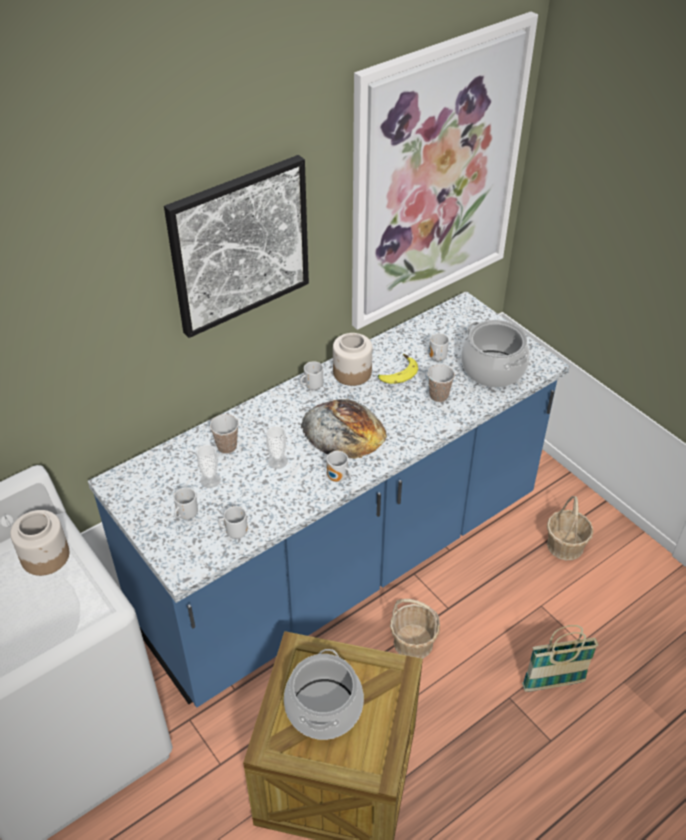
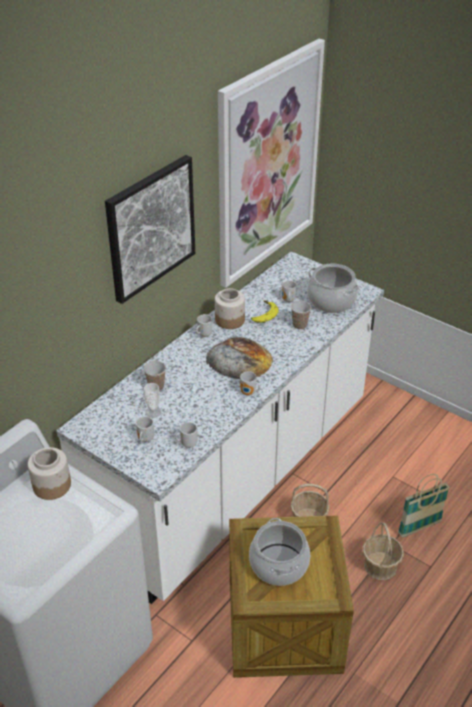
camera: 15 degrees left, 5 degrees down
blue counter [88,291,570,707] -> white counter [56,252,384,604]
cup [266,426,288,469] -> none
basket [547,496,594,560] -> basket moved to [363,522,404,580]

